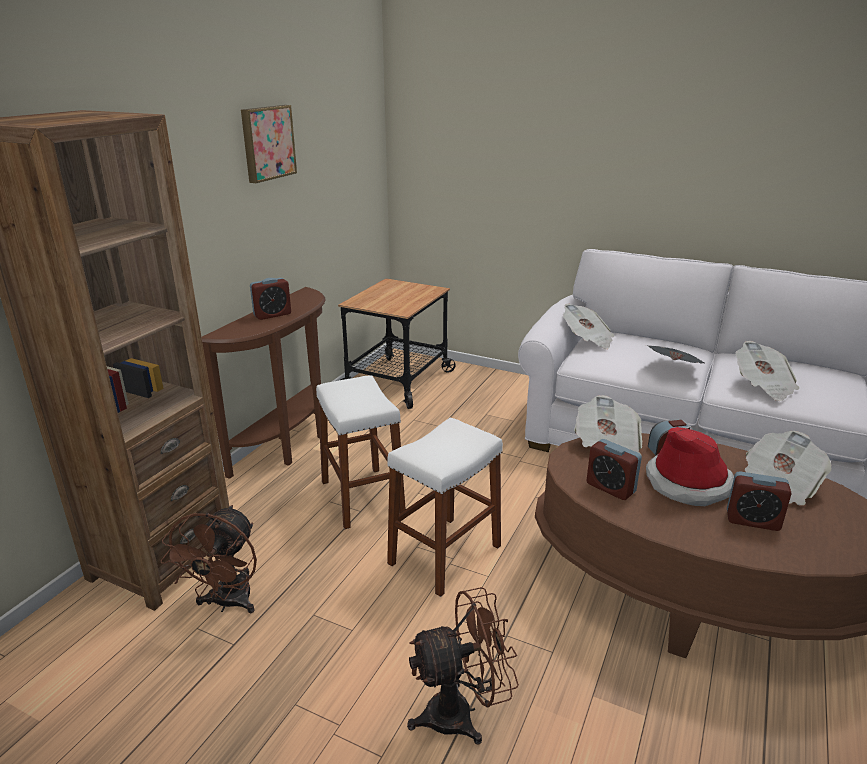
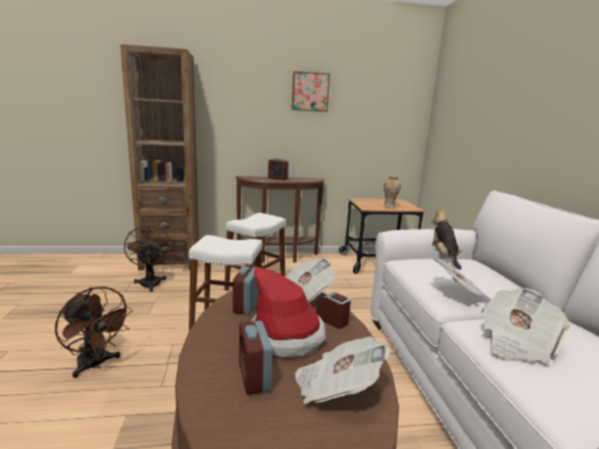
camera: 55 degrees right, 10 degrees down
brown fan [160,505,257,613] -> brown fan turned 90 degrees clockwise [124,224,171,292]
newspaper [563,304,615,349] -> plush toy [431,209,462,270]
none -> vase [384,175,401,208]

